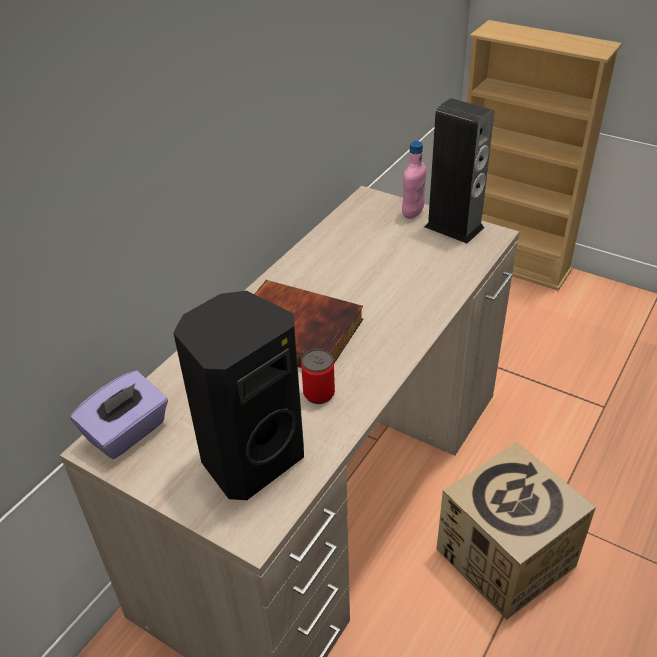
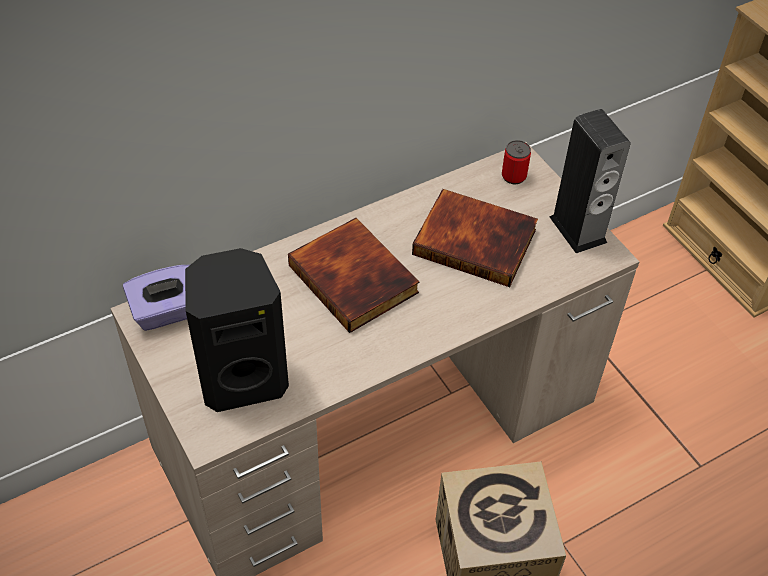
camera: 25 degrees right, 10 degrees up
can [301,349,335,404] -> can moved to [502,140,531,184]
pink bottle [402,141,426,219] -> none
none -> book [412,189,538,287]

